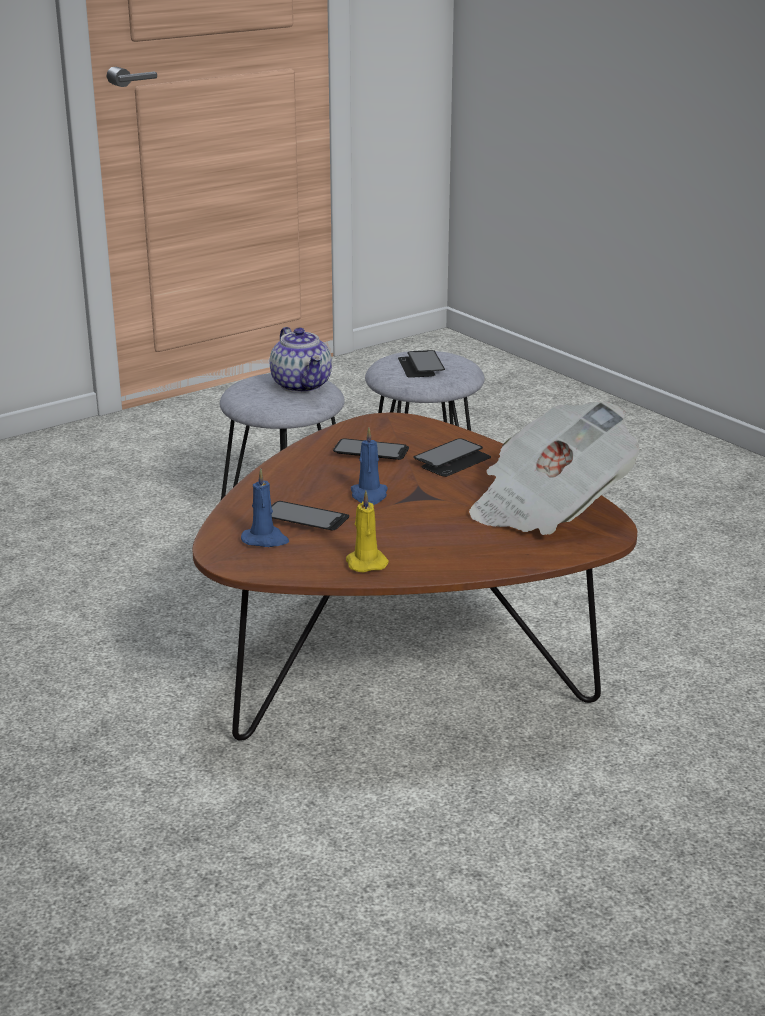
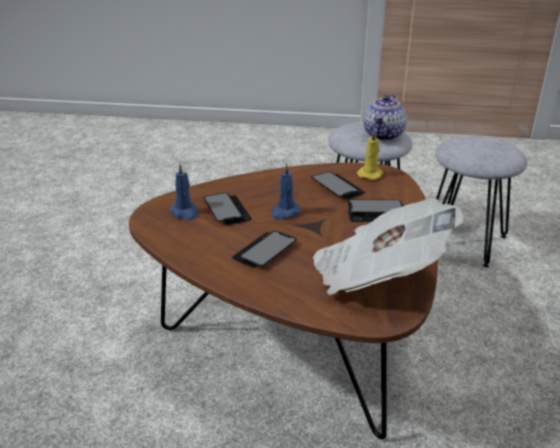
camera: 45 degrees right, 5 degrees up
yellow candle [346,491,389,573] -> yellow candle moved to [357,130,383,180]
phone [398,350,445,378] -> phone moved to [232,231,297,267]

